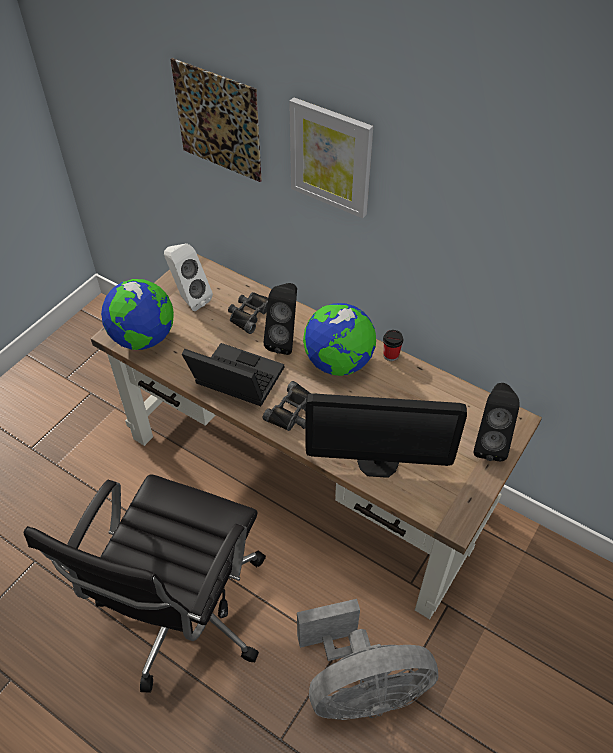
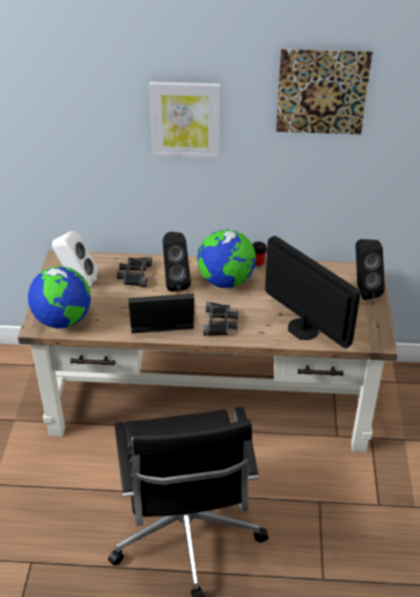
camera: 30 degrees left, 10 degrees down
picture [170,58,262,182] -> picture moved to [276,49,372,134]
grey fan [297,599,438,720] -> none
monitor [306,393,467,478] -> monitor turned 105 degrees counterclockwise [265,236,360,348]

